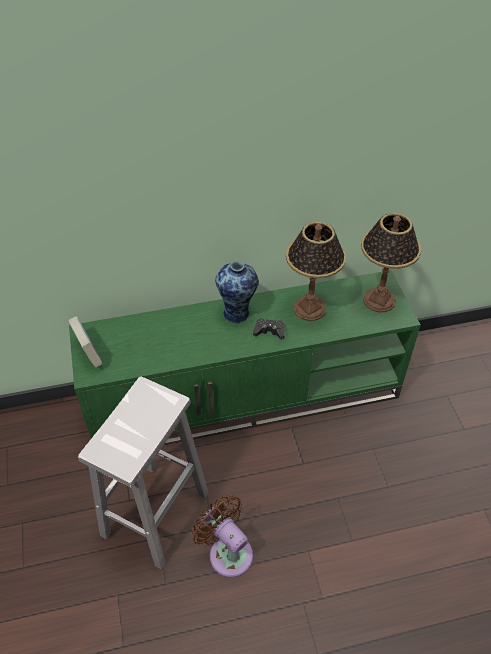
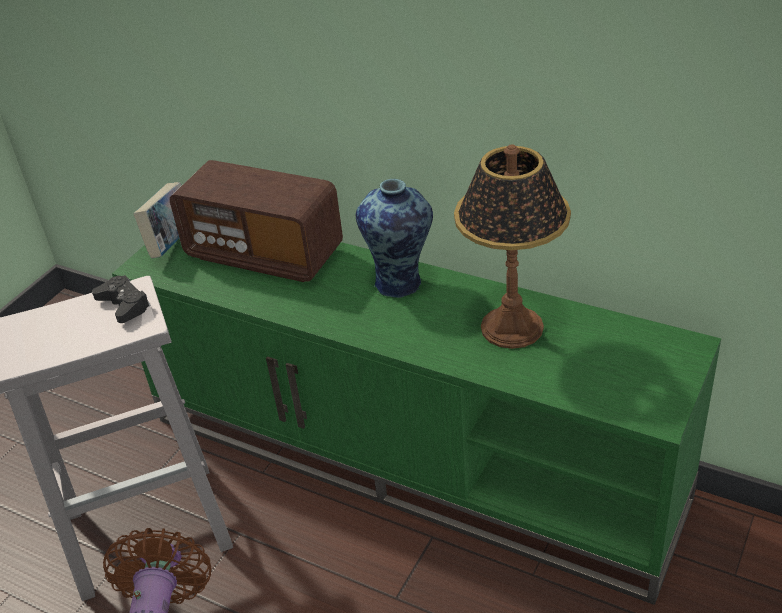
camera: 45 degrees right, 10 degrees down
black game controller [253,318,285,339] -> black game controller moved to [92,275,151,323]
table lamp [361,213,421,312] -> none
none -> radio [170,160,343,282]

